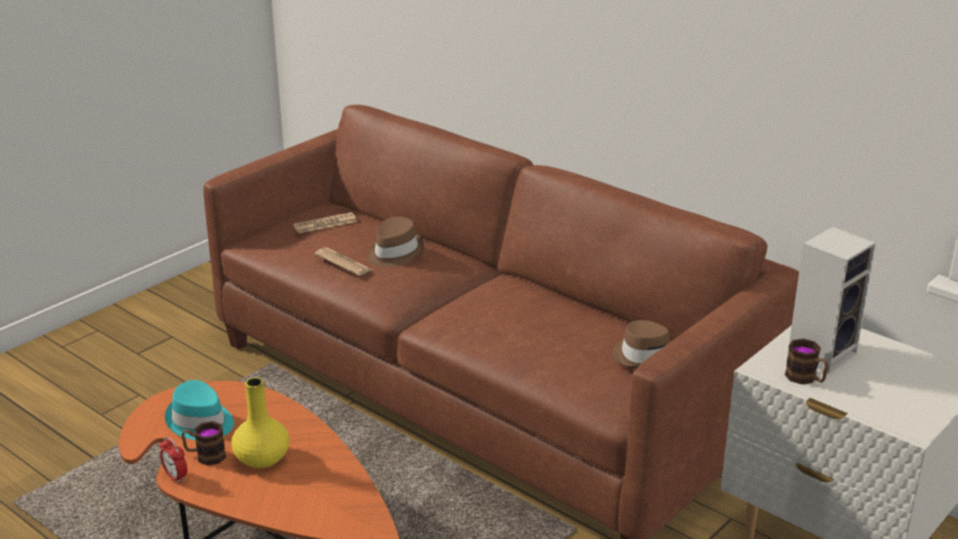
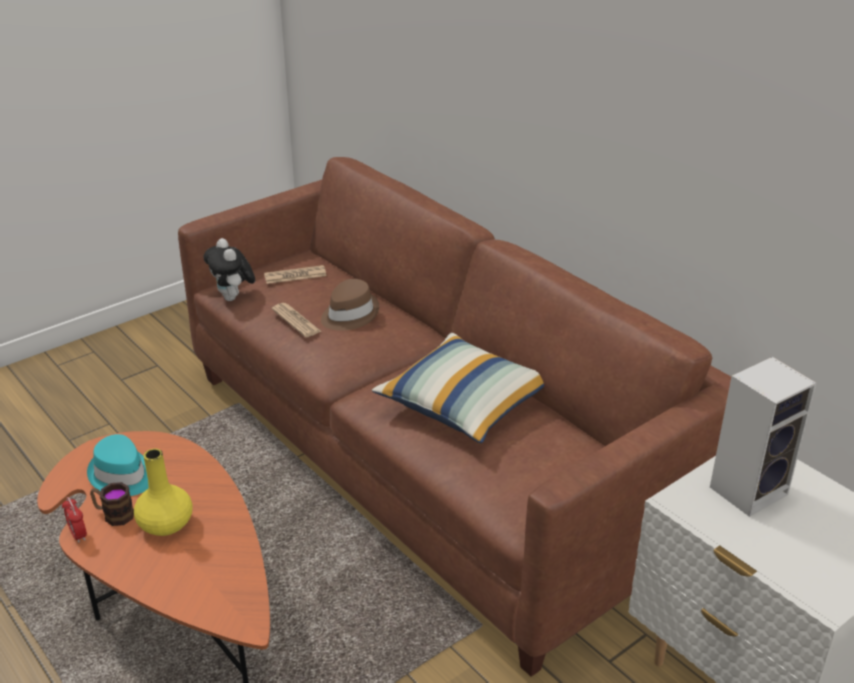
camera: 10 degrees right, 5 degrees up
brown hat [613,320,670,369] -> none
mug [785,338,828,384] -> none
none -> plush toy [204,238,255,301]
none -> pillow [372,333,544,443]

